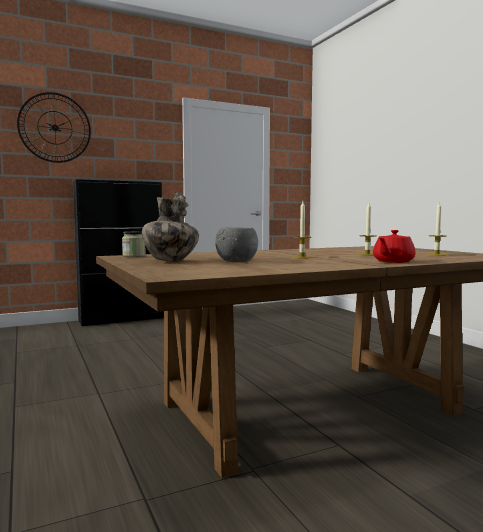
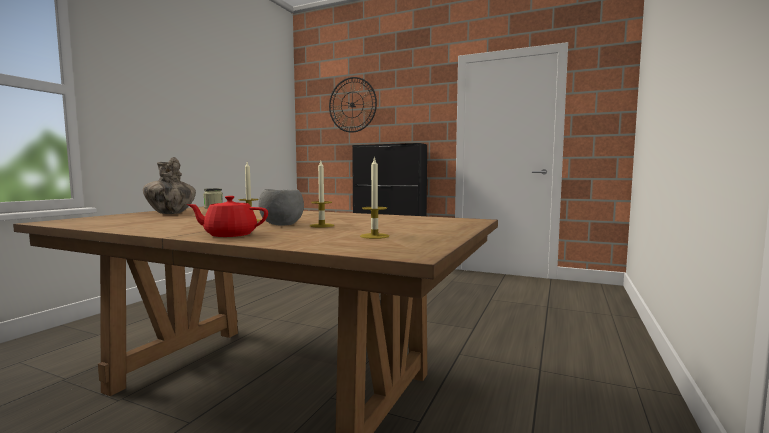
camera: 50 degrees right, 0 degrees up
grey bowl [215,227,258,262] -> grey bowl moved to [259,189,304,226]

